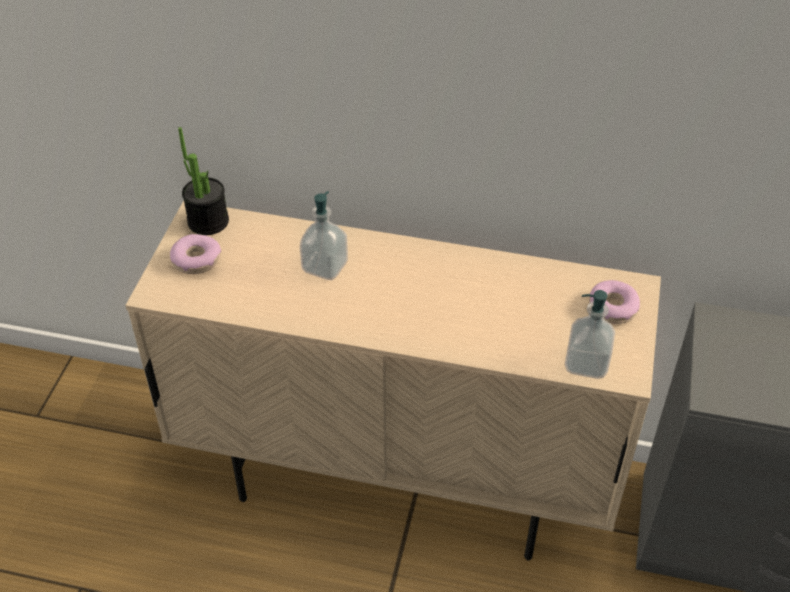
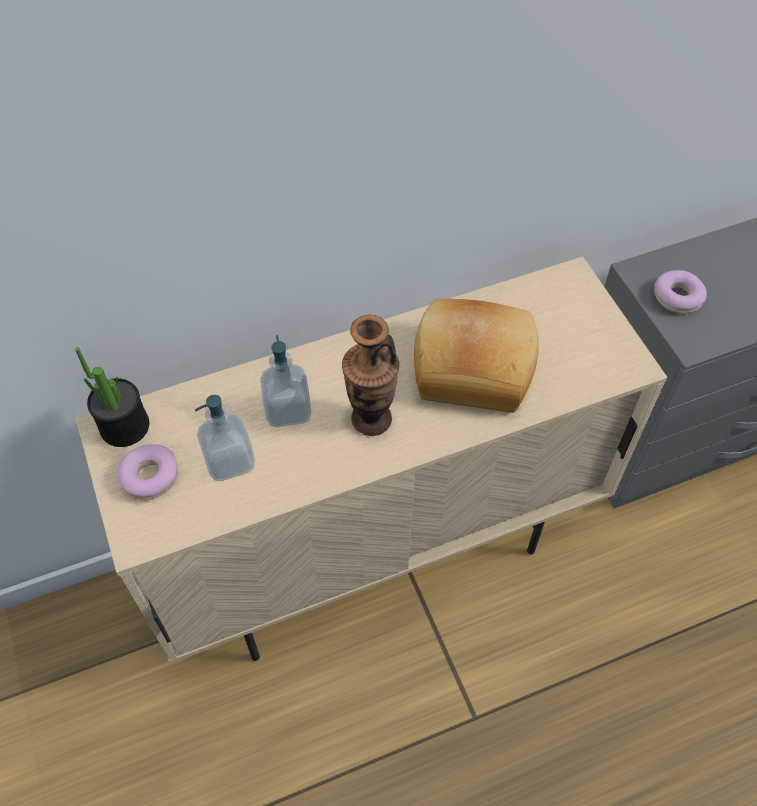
camera: 35 degrees left, 10 degrees up
soap dispenser [565,290,615,379] -> soap dispenser moved to [195,395,255,481]
donut [589,280,640,324] -> donut moved to [654,270,707,314]
none -> vase [342,314,399,436]
none -> bread [414,299,539,413]

